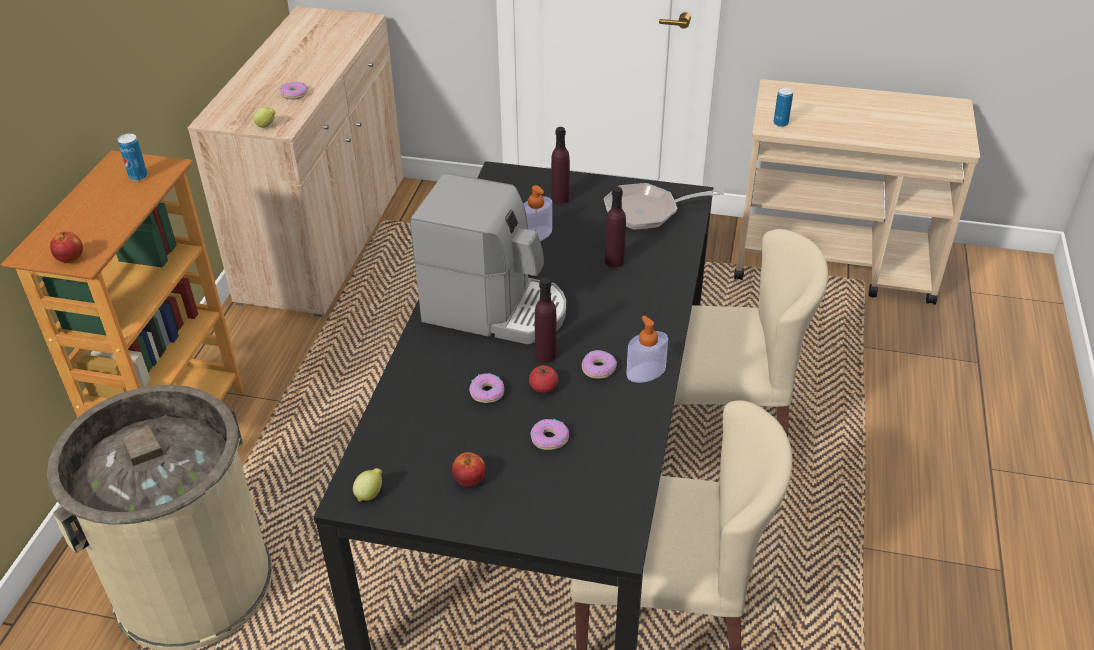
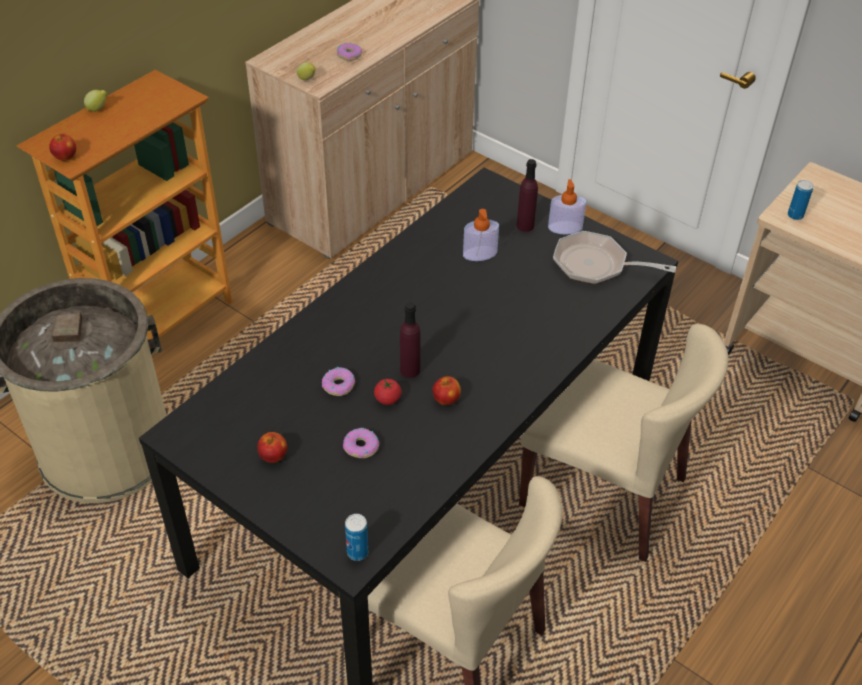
camera: 25 degrees right, 5 degrees up
can [117,133,148,181] -> can moved to [345,514,368,561]
lemon [353,468,382,502] -> lemon moved to [84,90,107,112]
coffee machine [410,173,566,344] -> none
donut [582,350,617,379] -> apple [432,376,461,405]
purple bottle [605,187,626,268] -> none
soap dispenser [626,316,668,383] -> soap dispenser moved to [548,179,586,235]

